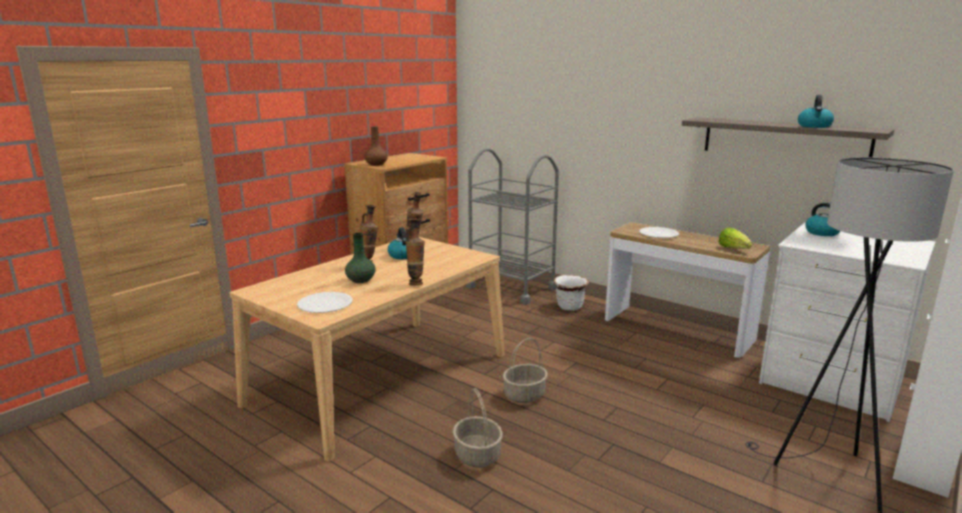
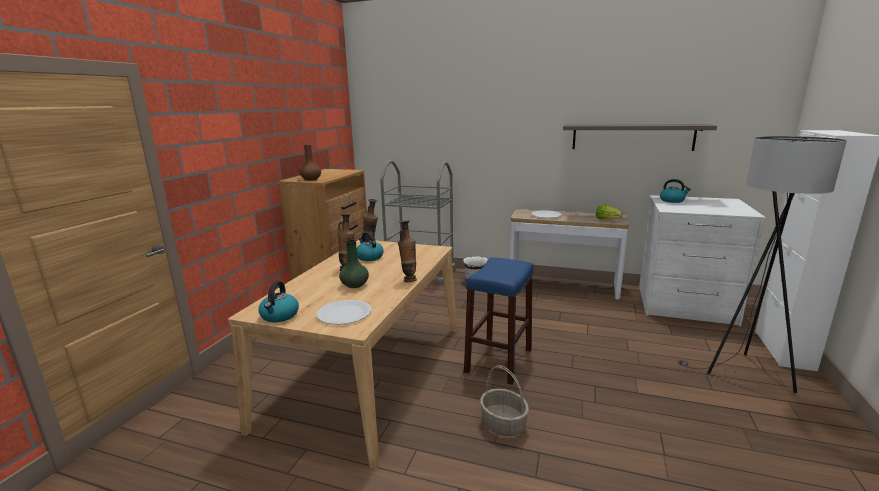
camera: 20 degrees left, 0 degrees up
basket [503,338,548,403] -> blue stool [464,257,534,385]
kettle [798,95,834,128] -> kettle moved to [259,281,299,322]

